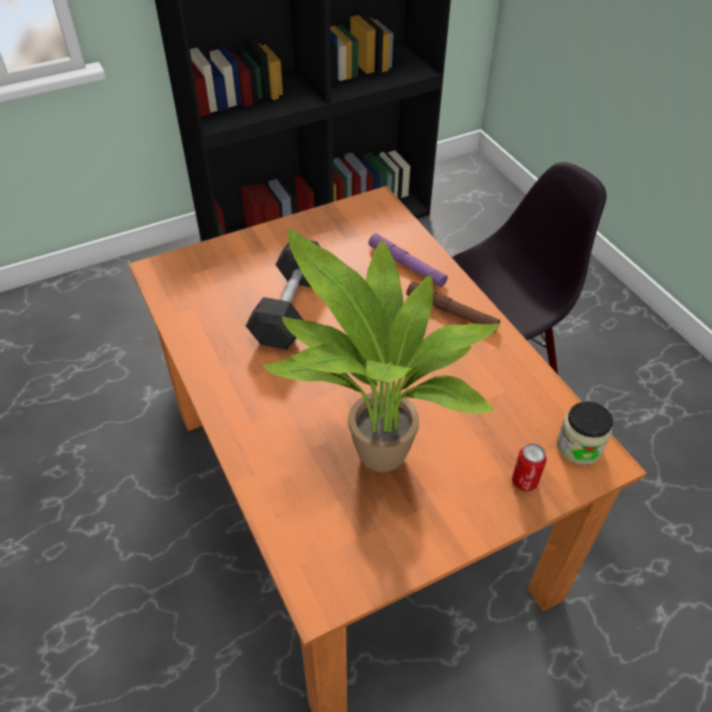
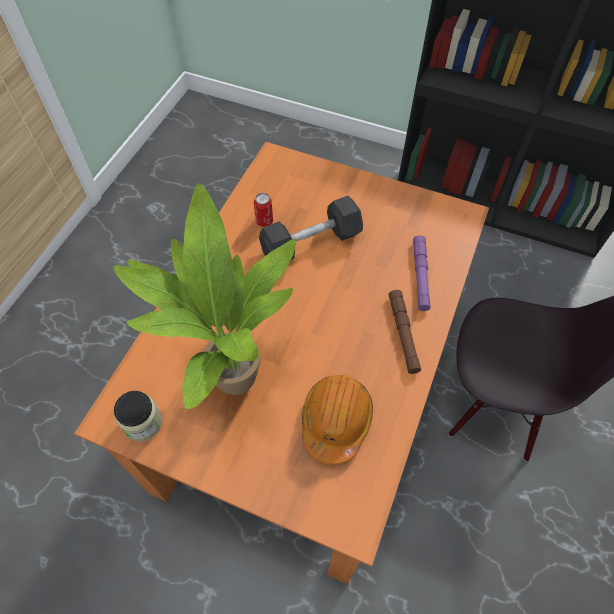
camera: 50 degrees right, 10 degrees up
can [512,443,547,491] -> can moved to [254,193,273,227]
jar [557,401,613,465] -> jar moved to [114,391,162,442]
none -> orange hard hat [302,375,373,465]

